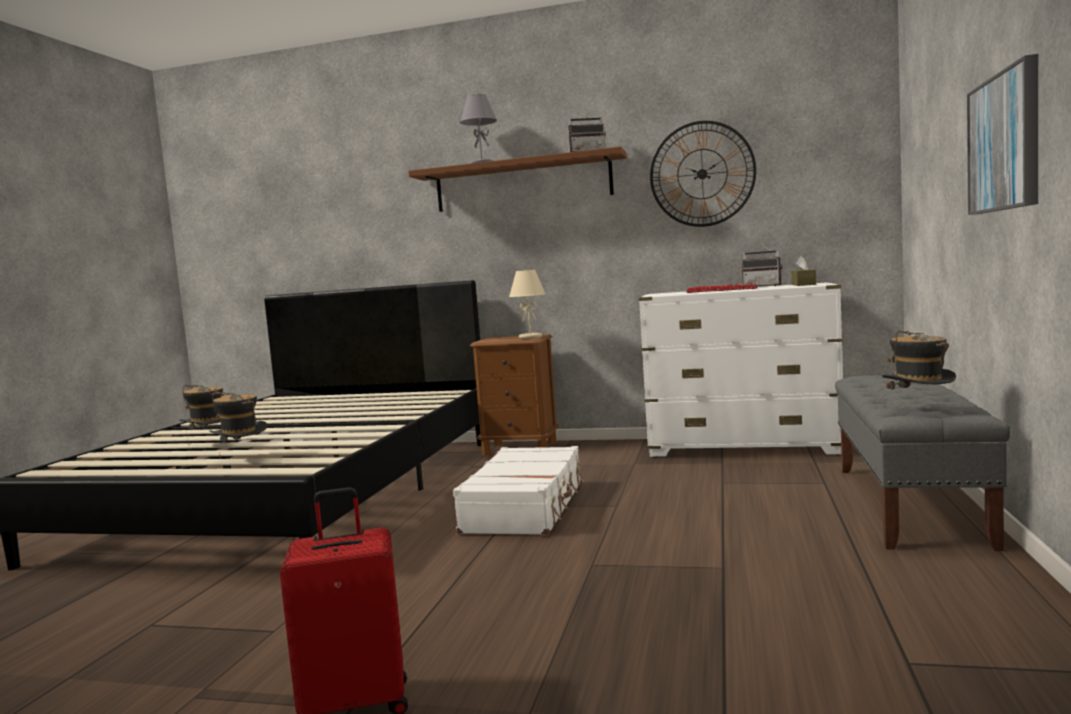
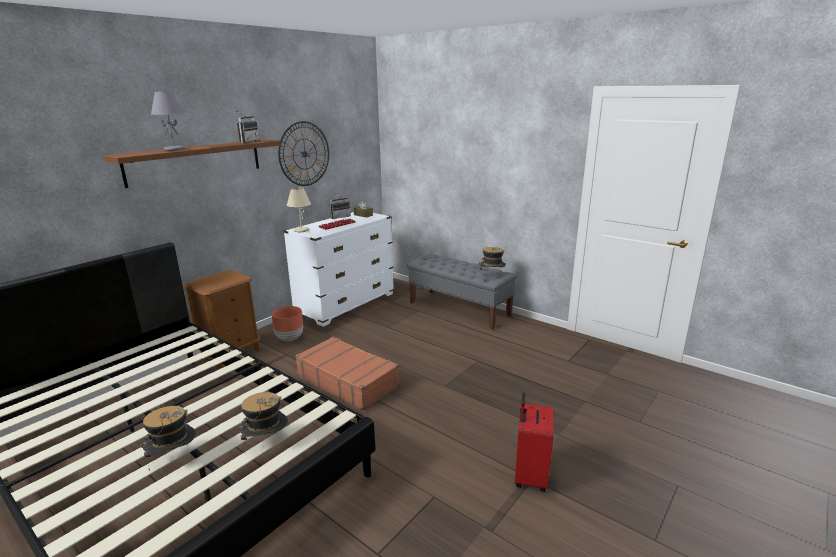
camera: 65 degrees left, 15 degrees up
white suitcase [453,446,585,535] -> brown suitcase [295,336,399,411]
beige table lamp [509,270,546,339] -> beige table lamp moved to [287,187,311,232]
picture [967,54,1038,215] -> none
none -> brown planter [271,306,303,341]

